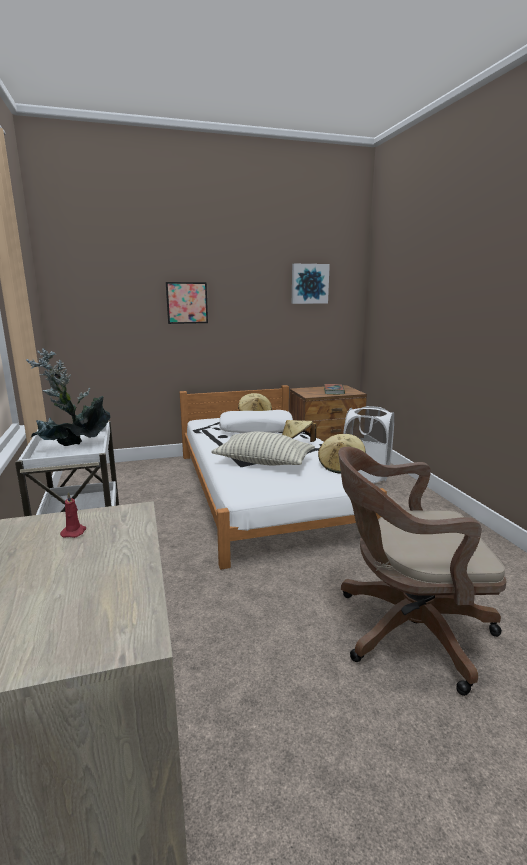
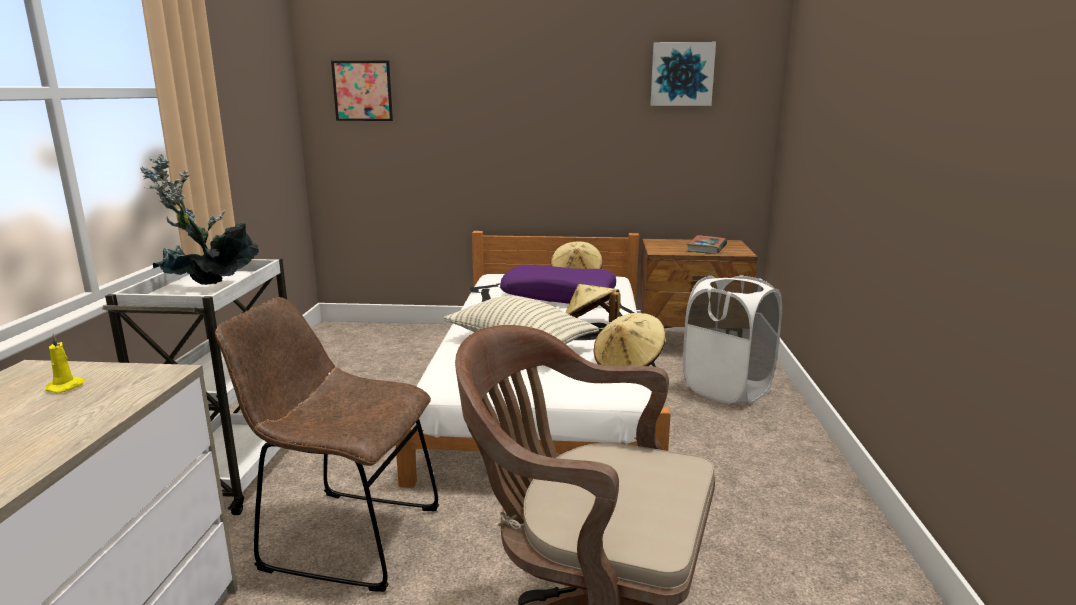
camera: 20 degrees right, 0 degrees up
red candle [60,492,86,538] -> yellow candle [45,333,85,393]
picture [166,282,208,324] -> picture moved to [331,61,393,121]
white pillow [219,410,293,433] -> purple pillow [500,265,616,304]
none -> brown chair [215,297,439,592]

